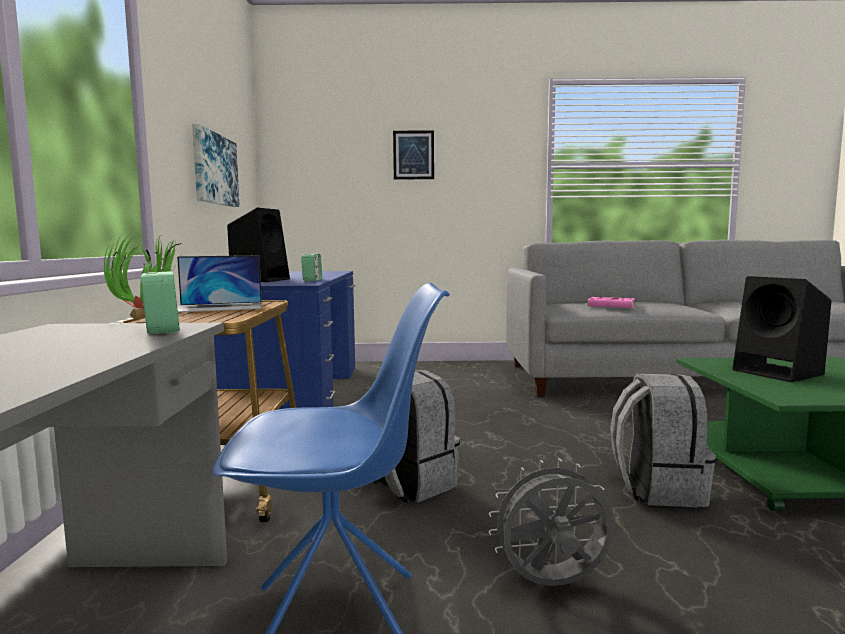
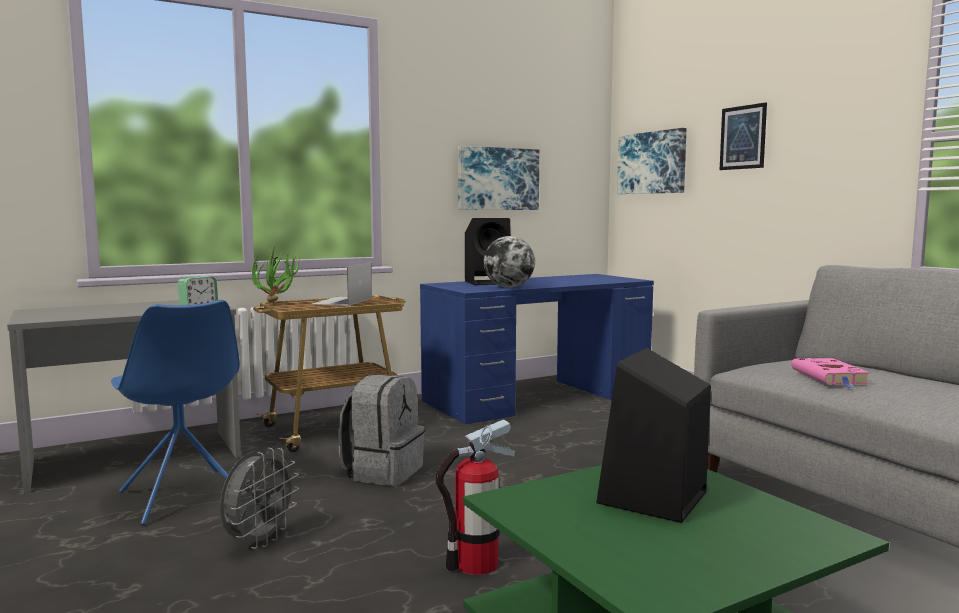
camera: 60 degrees right, 0 degrees up
laptop [177,255,262,312] -> laptop turned 60 degrees clockwise [311,263,372,306]
alarm clock [301,254,322,281] -> globe [484,236,535,288]
grey fan [489,459,614,586] -> grey fan turned 60 degrees clockwise [220,448,299,549]
grey backpack [610,374,716,507] -> fire extinguisher [436,419,515,575]
none -> picture [617,128,687,194]

